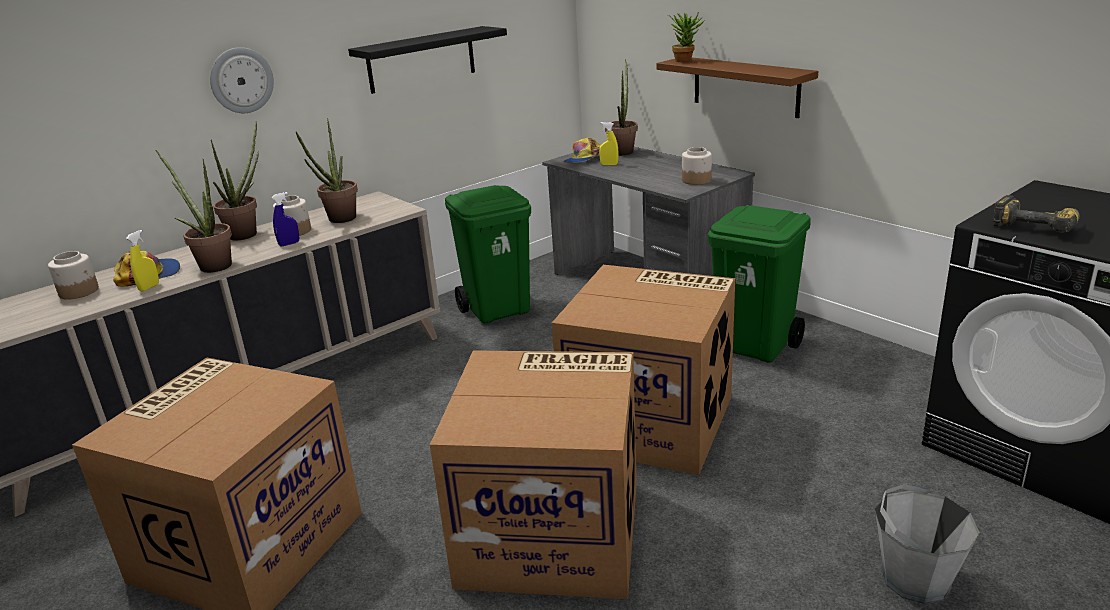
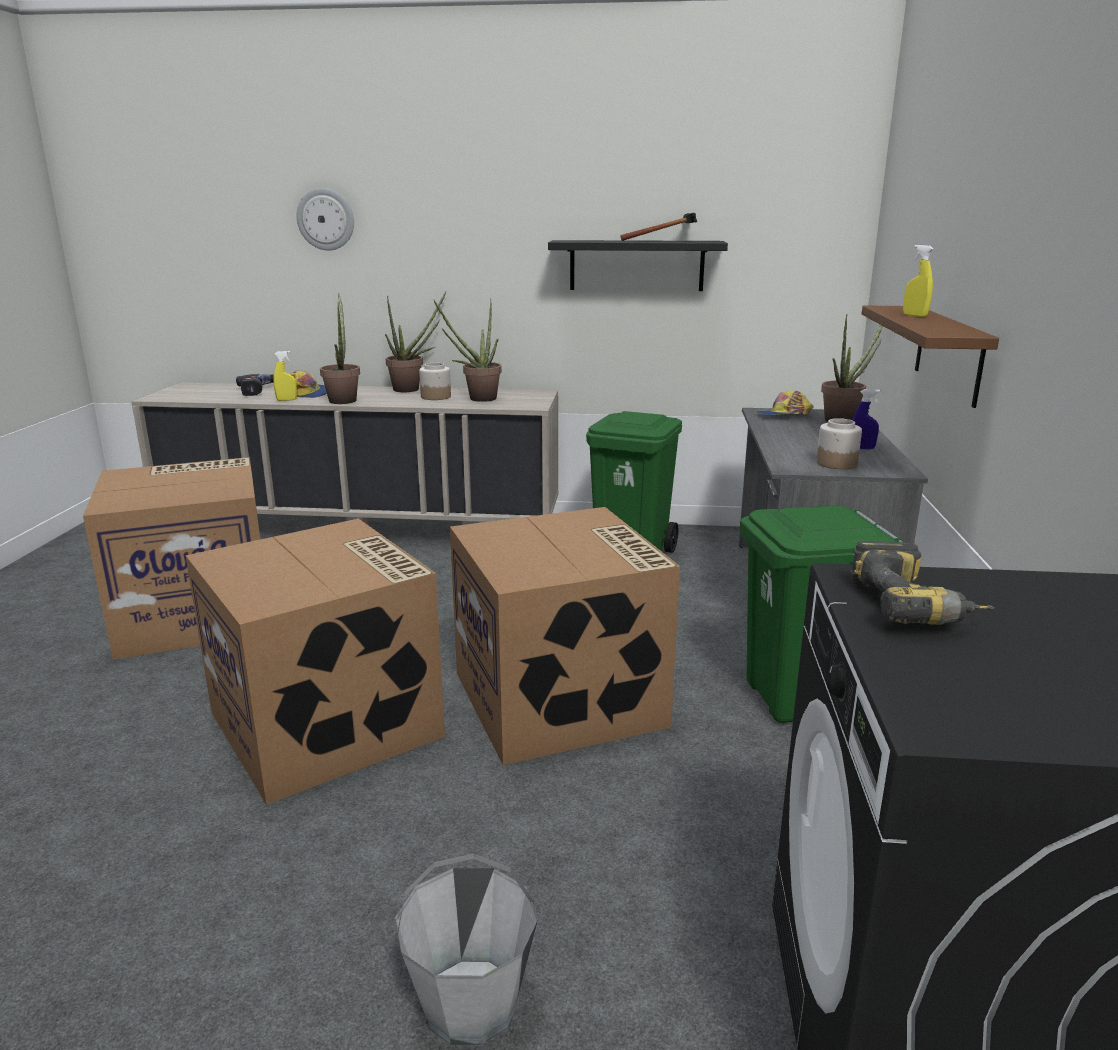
camera: 45 degrees right, 5 degrees down
jar [48,251,99,300] -> power drill [236,374,274,396]
wall clock [210,47,274,113] -> wall clock moved to [297,188,354,251]
blue spray bottle [271,192,300,246] -> blue spray bottle moved to [852,389,880,450]
yellow spray bottle [599,122,618,165] -> yellow spray bottle moved to [903,245,934,317]
potted plant [668,12,705,62] -> none
none -> hammer [620,213,697,241]

